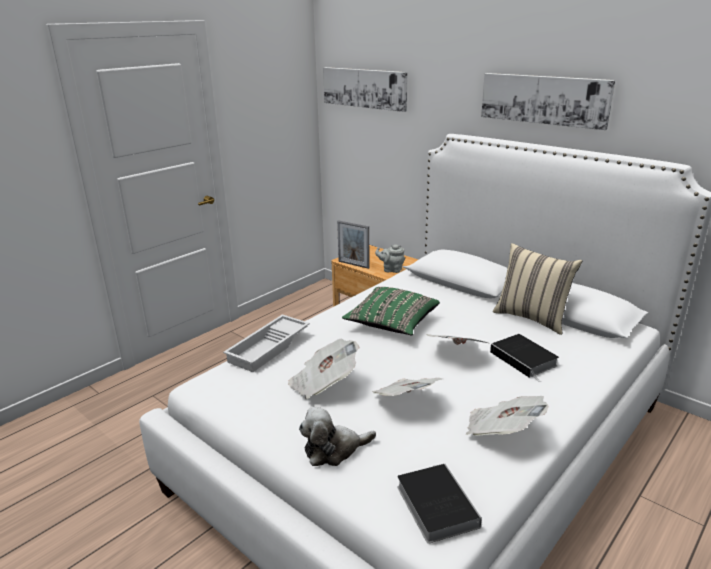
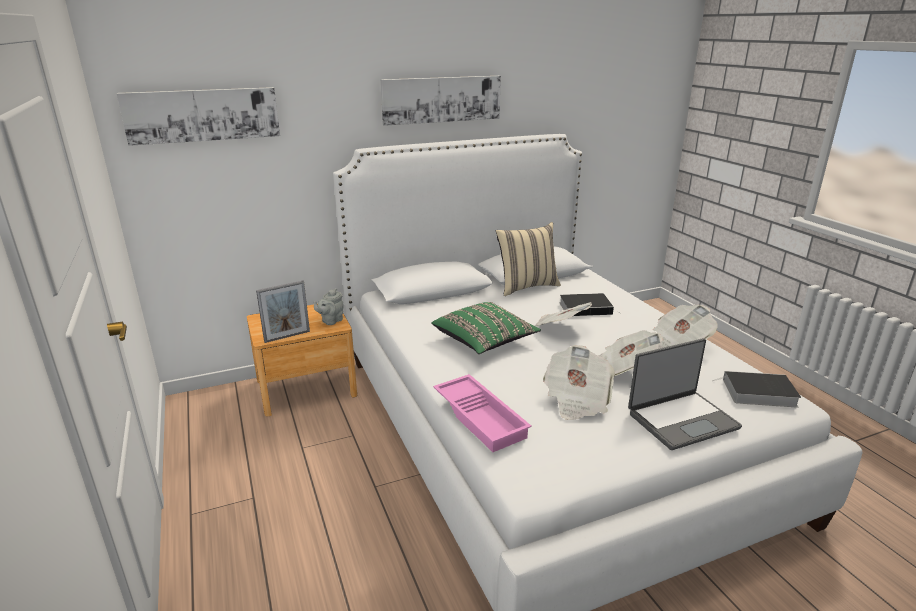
camera: 65 degrees left, 0 degrees up
white tray [223,314,310,372] -> pink tray [433,374,532,452]
plush toy [299,407,376,466] -> laptop [628,338,742,450]

